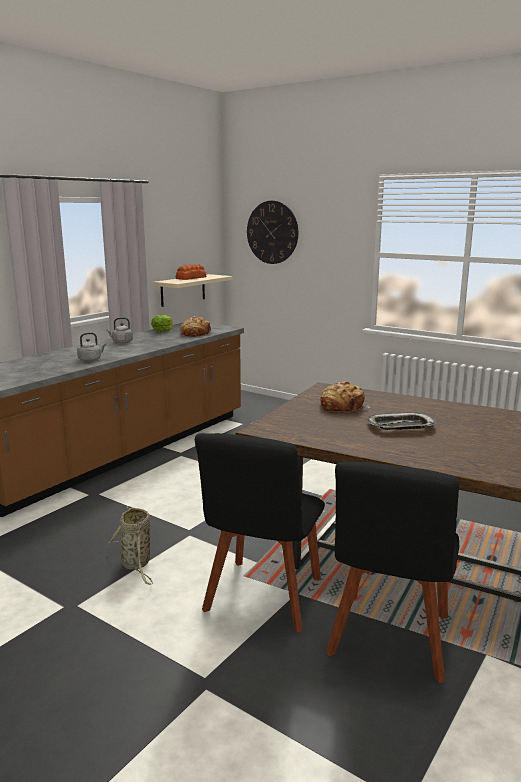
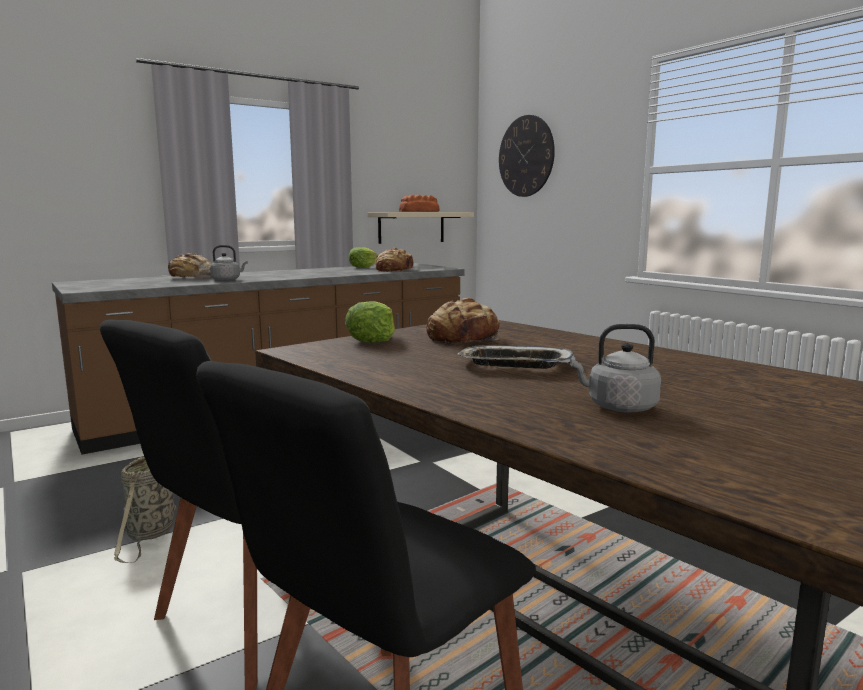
camera: 20 degrees right, 5 degrees down
grey kettle [106,317,133,343] -> grey kettle moved to [570,324,661,412]
none -> bread [161,253,212,279]
none -> lettuce [345,301,395,343]

